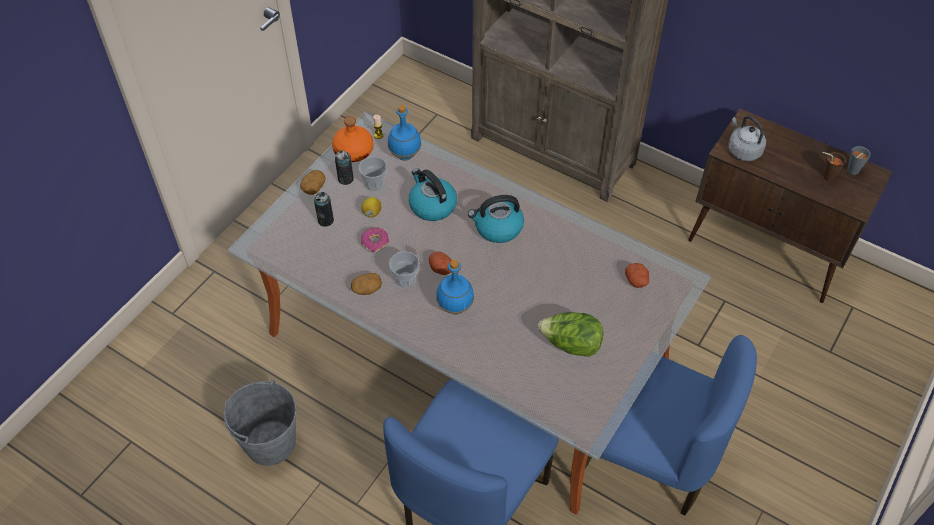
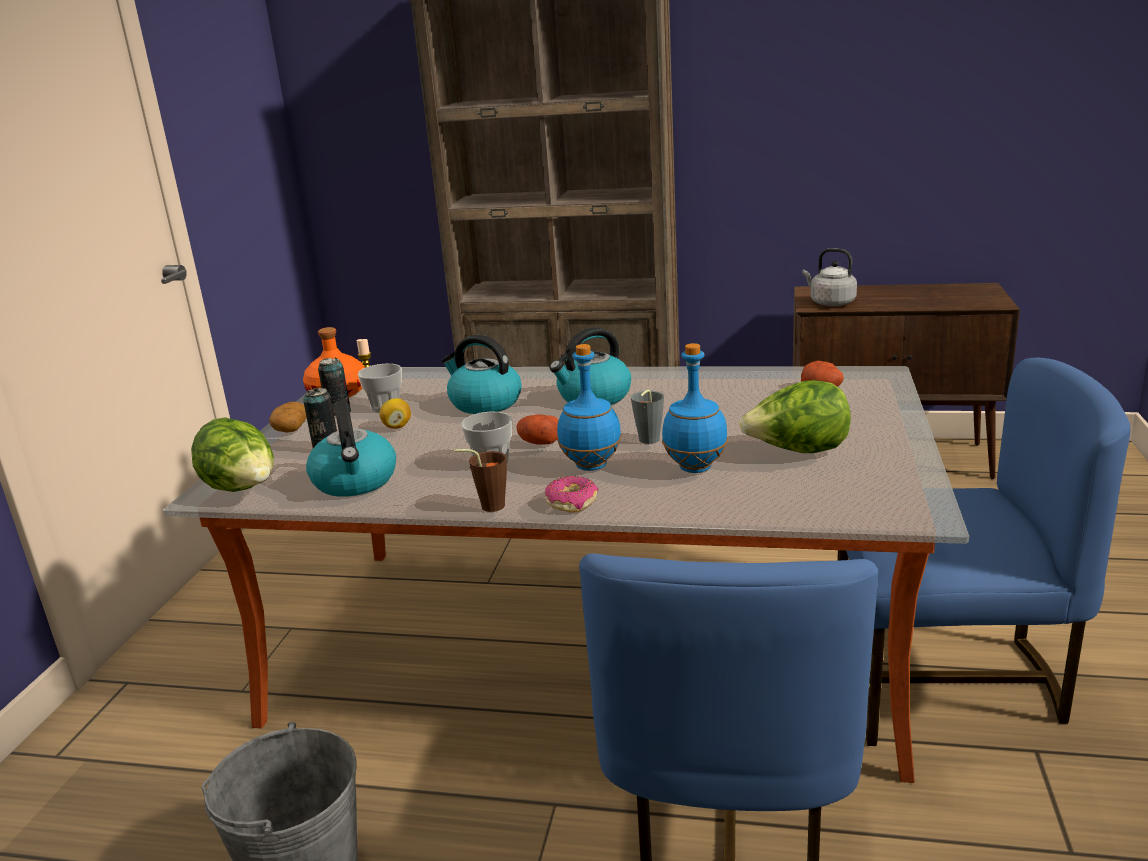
camera: 20 degrees left, 30 degrees down
potato [351,273,382,295] -> none
donut [361,227,389,252] -> donut moved to [545,476,598,513]
blue bottle [388,105,421,160] -> blue bottle moved to [662,343,728,473]
brown cup [822,152,846,181] -> brown cup moved to [454,449,507,512]
grey cup [847,146,871,175] -> grey cup moved to [631,390,664,444]
none -> lettuce [191,417,274,492]
none -> kettle [306,401,396,497]

